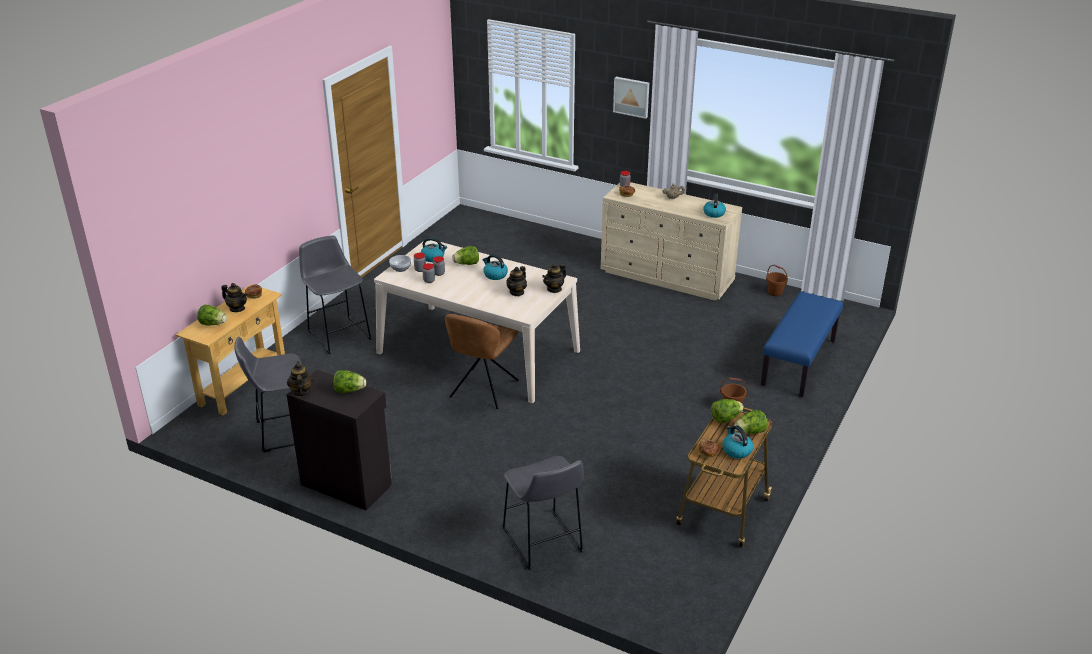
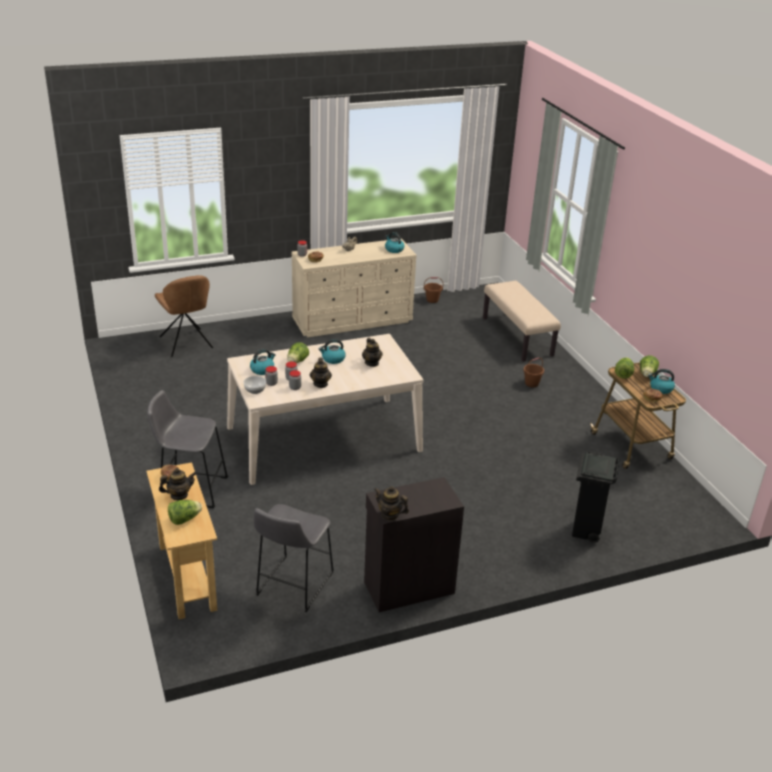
camera: 50 degrees left, 0 degrees up
lettuce [333,370,366,393] -> none
brown chair [445,314,519,409] -> brown chair moved to [155,275,213,357]
grey stool [502,456,584,570] -> black trash can [572,451,620,543]
teapot [542,263,566,293] -> teapot moved to [310,358,332,388]
picture [613,77,649,119] -> none
blue bench [761,291,843,397] -> beige bench [483,281,561,361]

